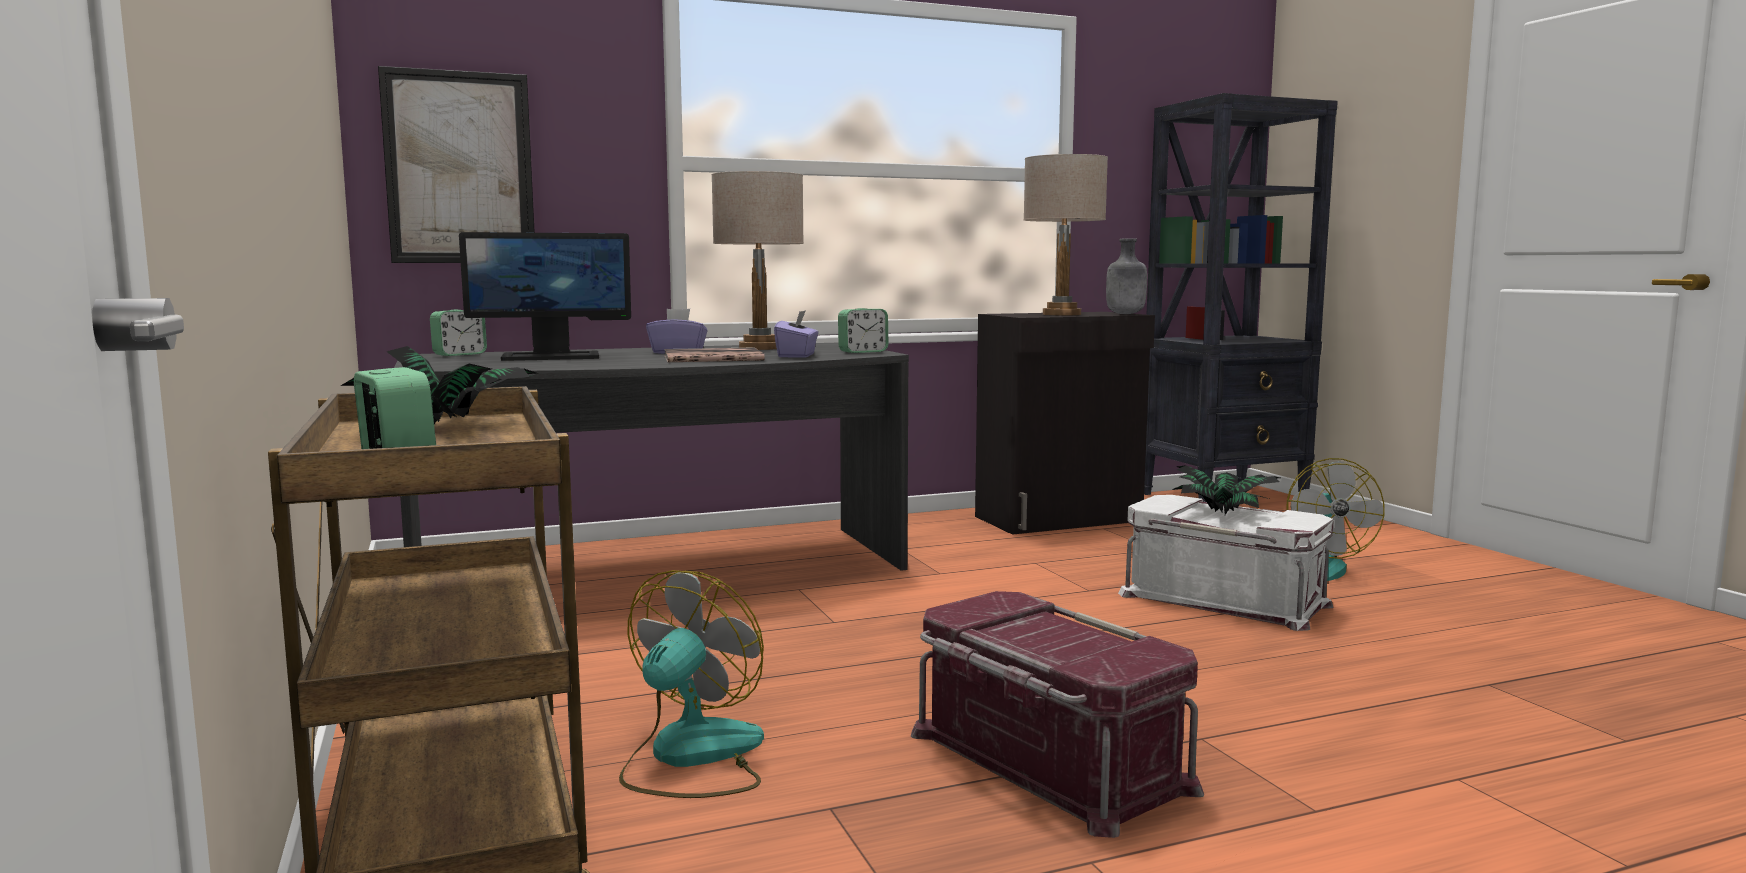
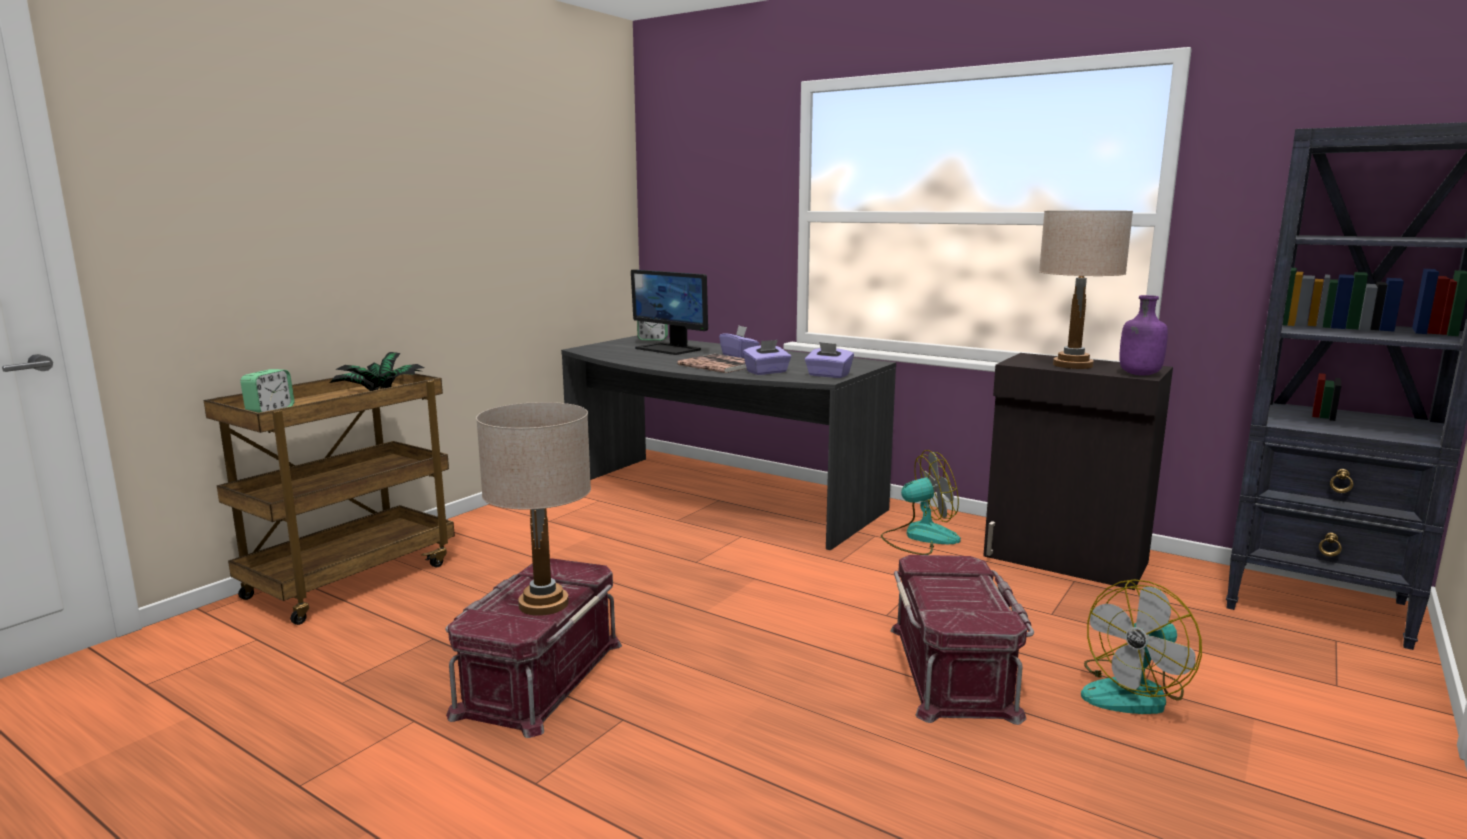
camera: 55 degrees right, 5 degrees up
picture [378,66,535,263] -> none
fan [619,570,764,798] -> fan moved to [881,450,961,555]
beige table lamp [711,171,804,350] -> beige table lamp moved to [476,402,591,616]
alarm clock [838,308,888,353] -> purple tissue box [805,342,854,378]
grey bottle [1106,239,1147,314] -> purple bottle [1119,295,1168,376]
white storage box [1118,495,1334,631] -> red storage box [891,555,1034,725]
potted plant [1172,465,1280,515] -> none

